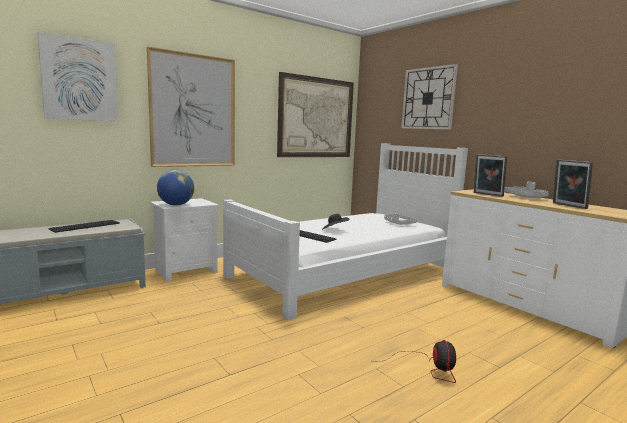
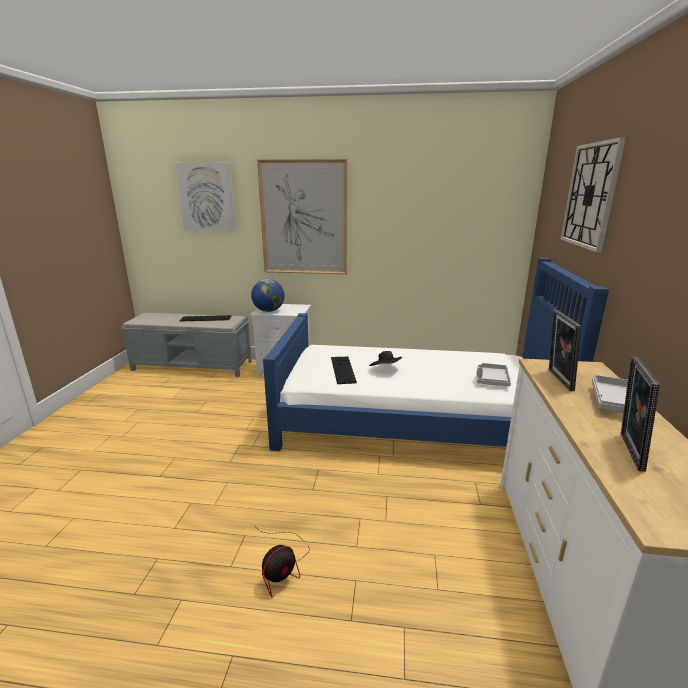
camera: 45 degrees right, 10 degrees up
white bed [223,143,468,321] -> blue bed [263,258,609,451]
picture [277,72,354,157] -> none

